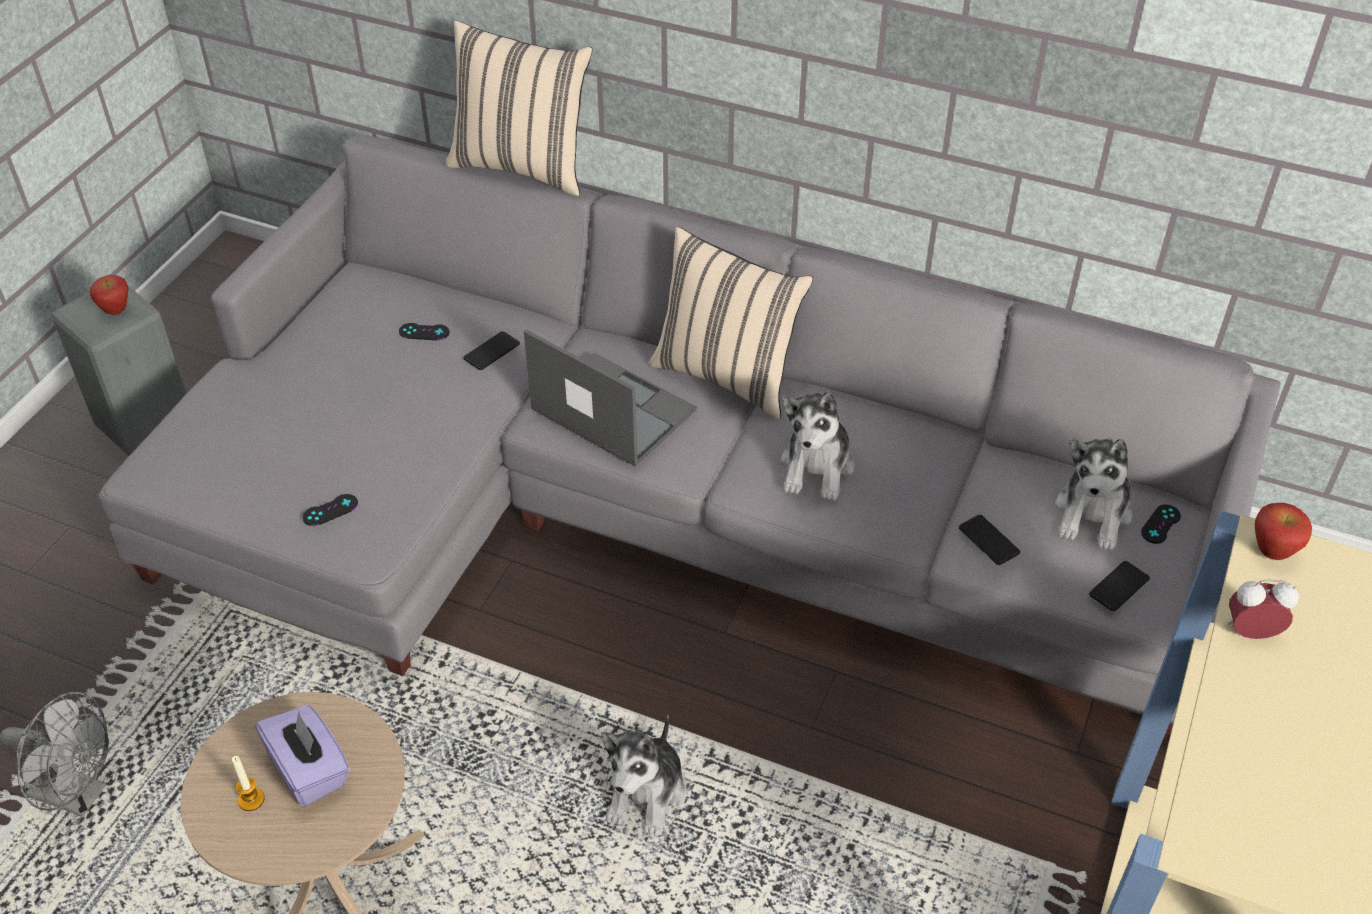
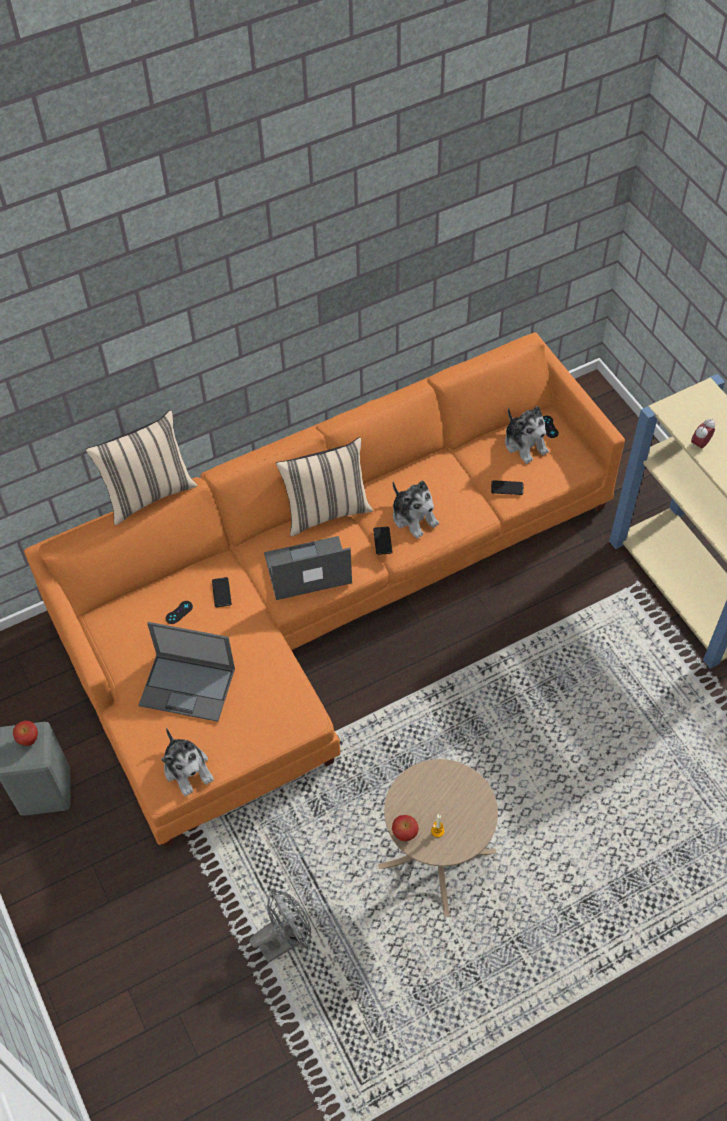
camera: 50 degrees left, 10 degrees up
grey sofa [98,135,1280,740] -> orange sofa [24,332,625,847]
purple tissue box [255,705,350,807] -> none
black game controller [303,494,358,526] -> none
plush toy [601,715,687,837] -> plush toy moved to [161,728,214,796]
phone [1089,561,1150,611] -> phone moved to [373,527,392,555]
apple [1255,503,1312,560] -> apple moved to [392,815,419,841]
none -> laptop [139,622,235,722]

